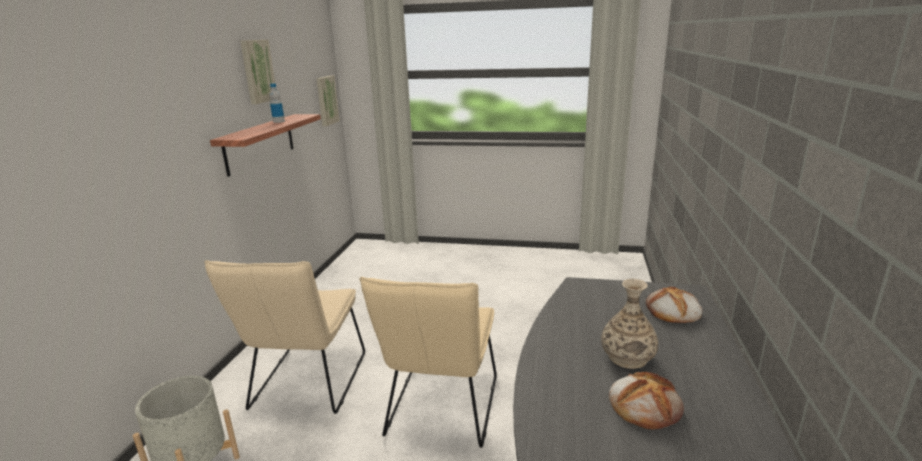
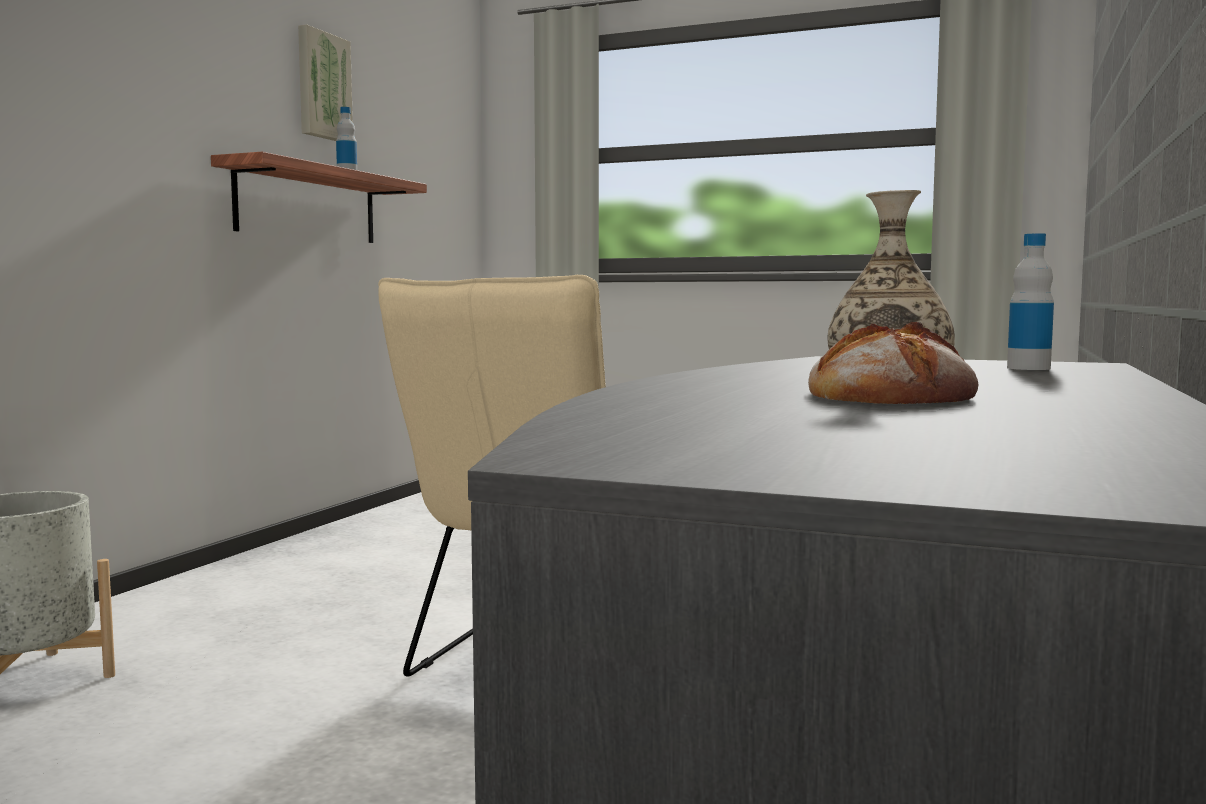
camera: 10 degrees right, 15 degrees down
beige chair [204,260,365,414] -> none
picture [316,76,340,126] -> none
bread [646,287,702,323] -> bottle [1007,233,1054,370]

